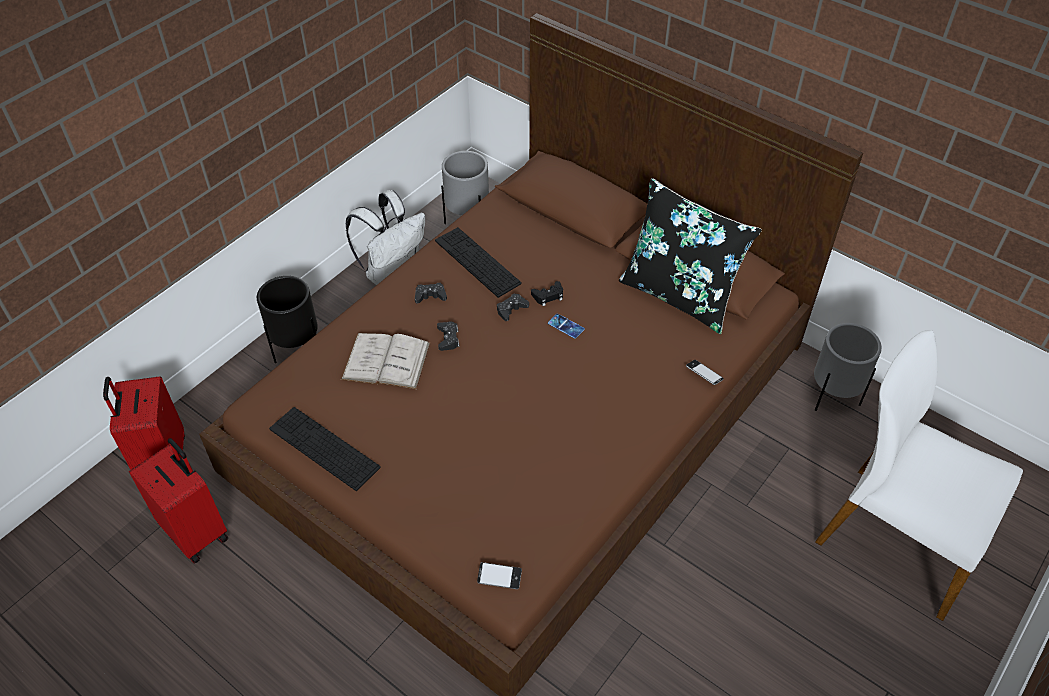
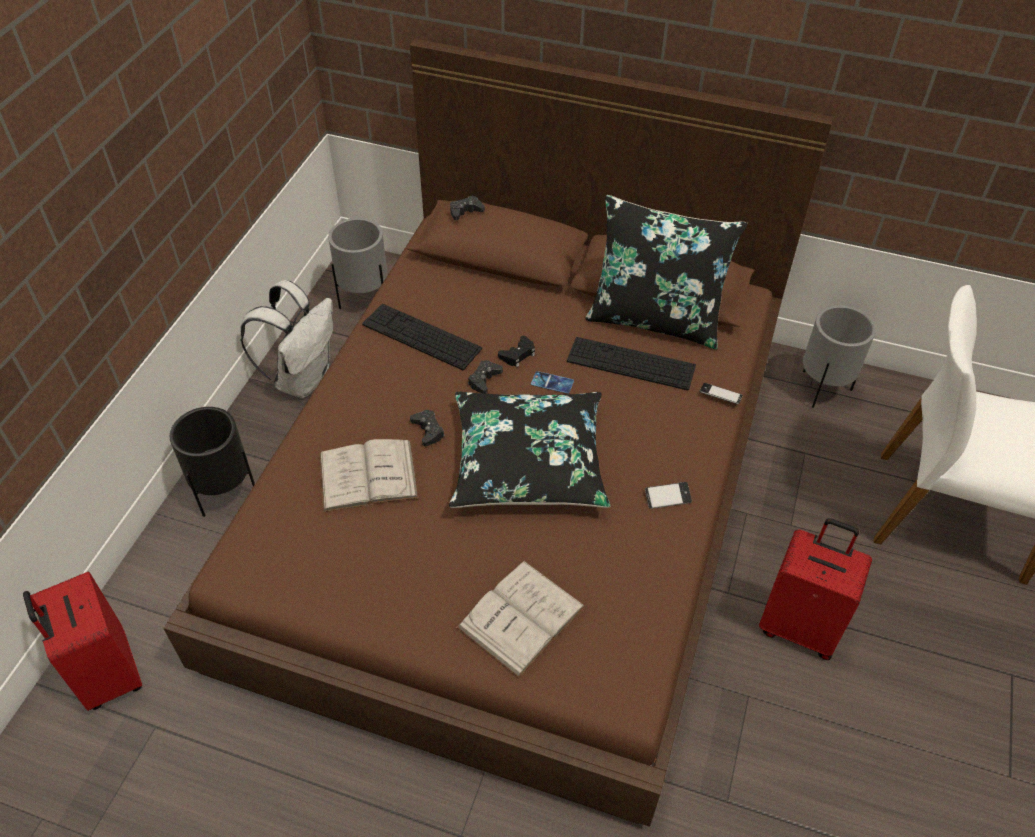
camera: 20 degrees left, 0 degrees up
red suitcase [129,438,228,563] -> red suitcase moved to [759,518,872,660]
keyboard [269,407,381,491] -> keyboard moved to [567,337,696,391]
black game controller [415,283,447,303] -> black game controller moved to [450,196,485,220]
phone [477,562,522,589] -> phone moved to [645,482,692,509]
none -> black pillow [449,392,611,508]
none -> white book [457,561,586,678]

